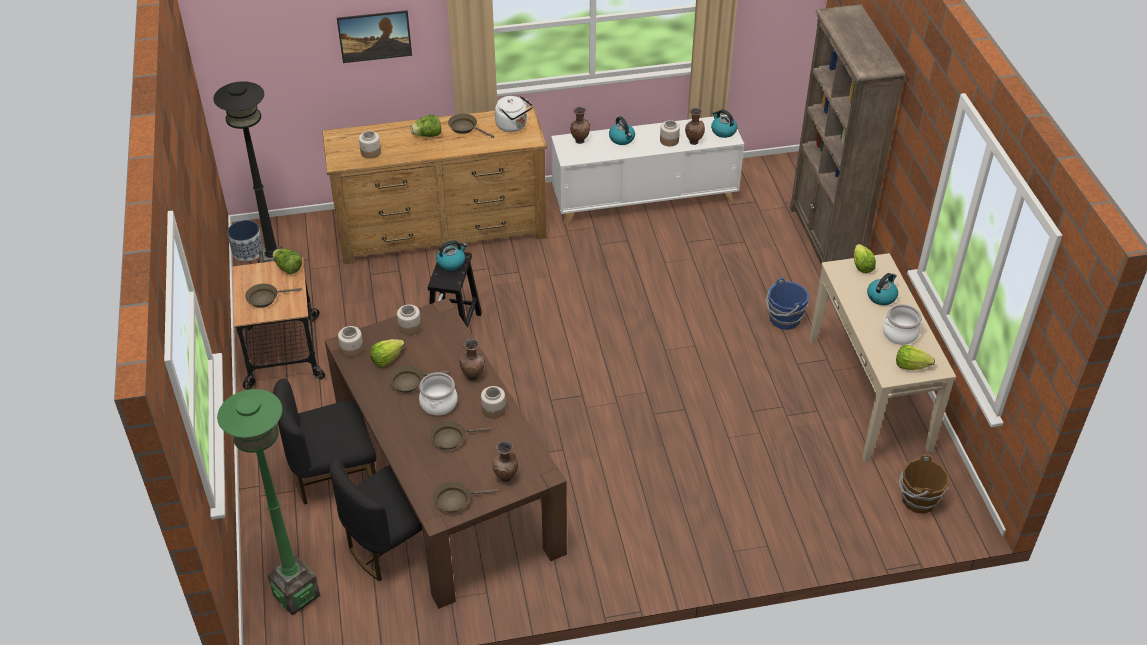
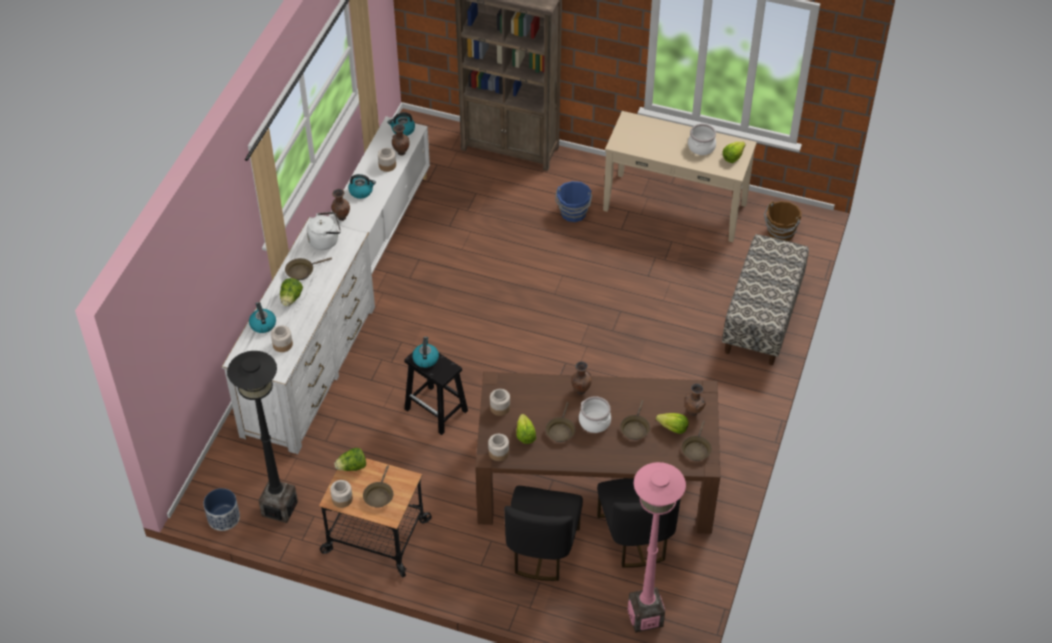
camera: 60 degrees left, 5 degrees up
green floor lamp [217,389,320,615] -> pink floor lamp [628,462,686,632]
brown dresser [322,106,547,264] -> white dresser [222,217,375,454]
picture [337,10,412,63] -> none
jar [481,386,506,419] -> jar moved to [330,480,353,508]
lettuce [854,244,876,273] -> lettuce moved to [656,413,688,434]
kettle [867,273,898,305] -> kettle moved to [249,302,276,333]
none -> bench [722,234,809,365]

